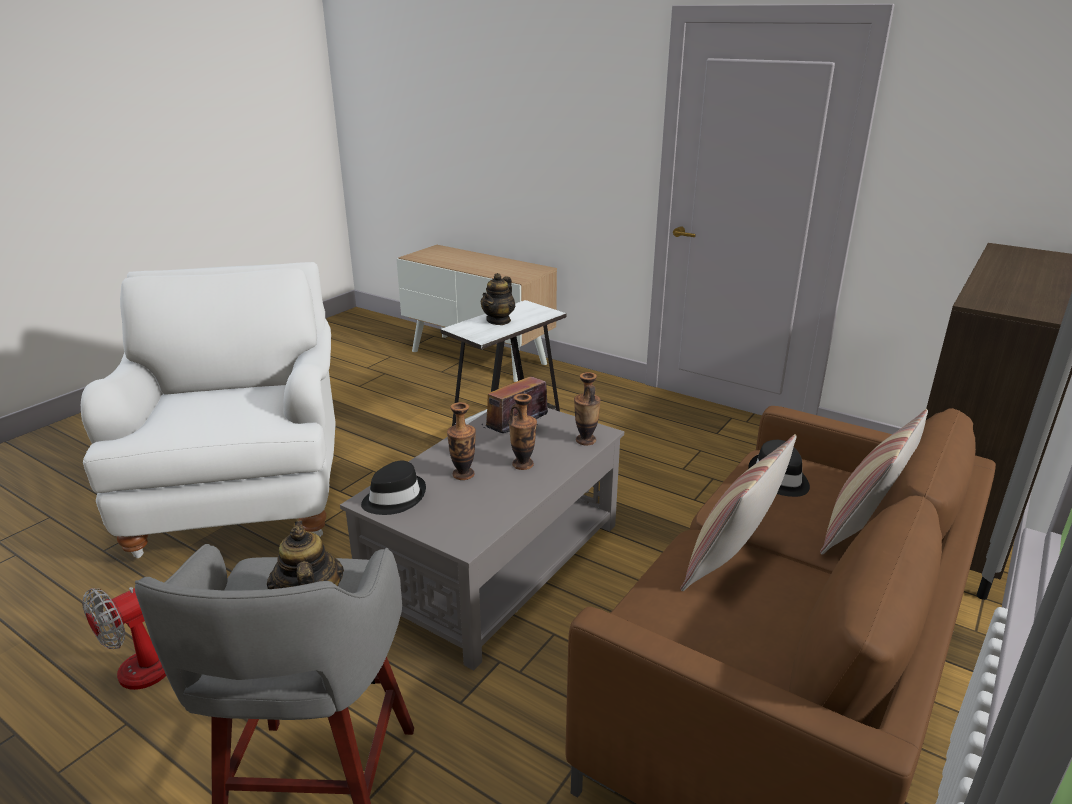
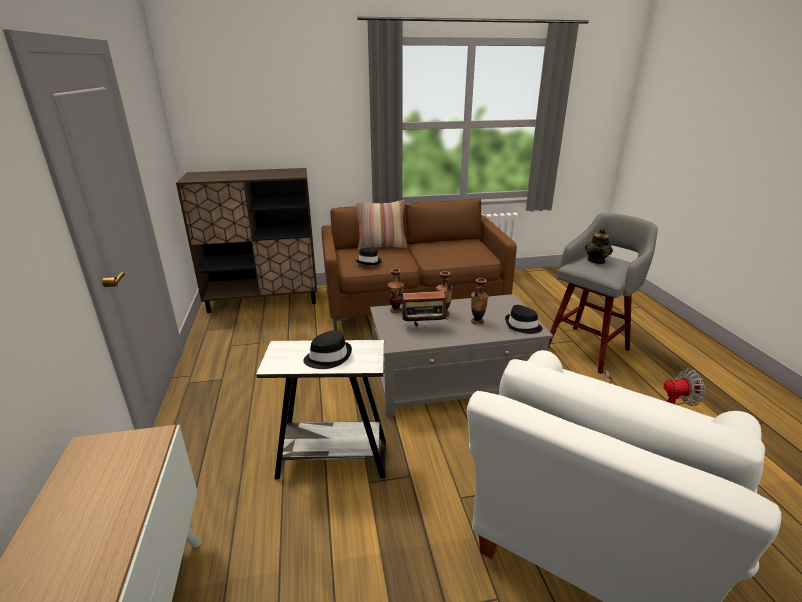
camera: 135 degrees left, 0 degrees up
teapot [481,273,515,325] -> black hat [303,330,352,369]
pillow [680,434,797,591] -> none

